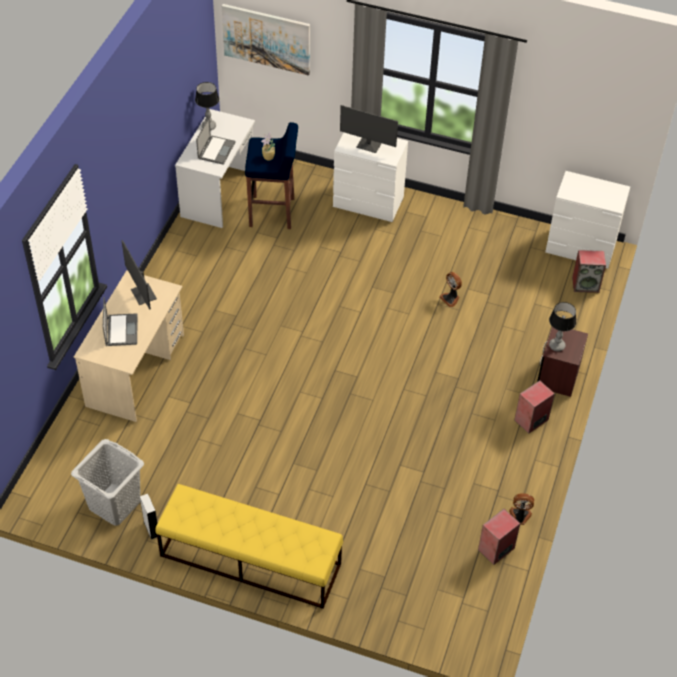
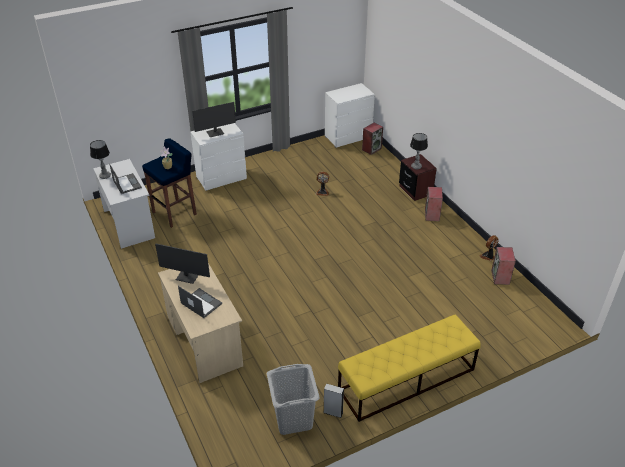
camera: 45 degrees left, 10 degrees down
picture [222,4,310,76] -> none

